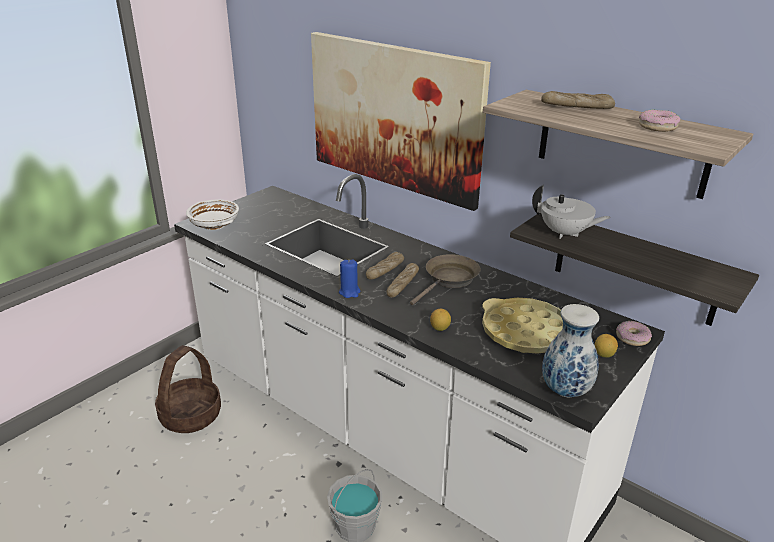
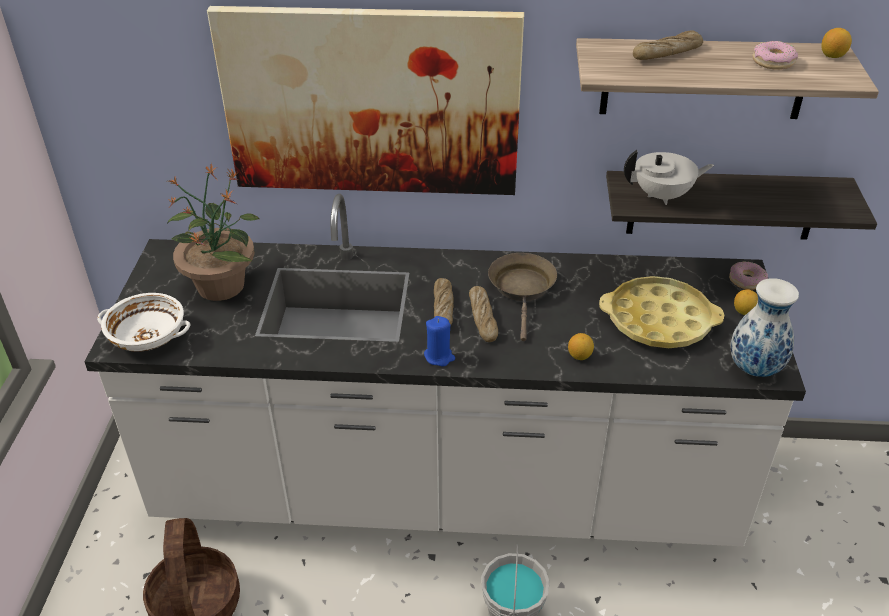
camera: 35 degrees left, 10 degrees up
none -> potted plant [167,164,259,301]
none -> lemon [821,28,852,58]

